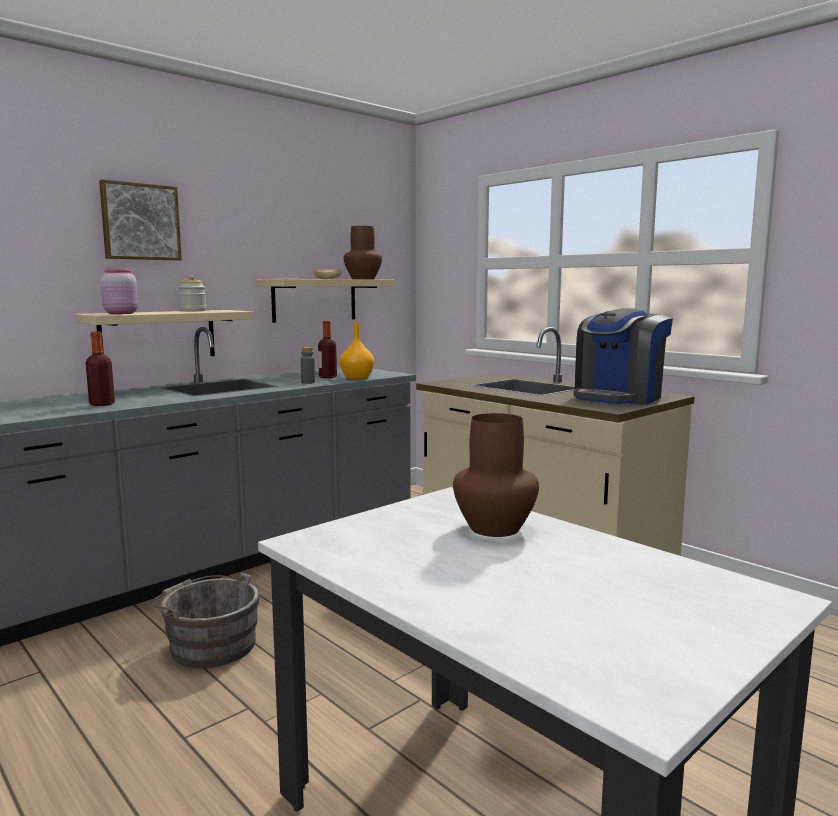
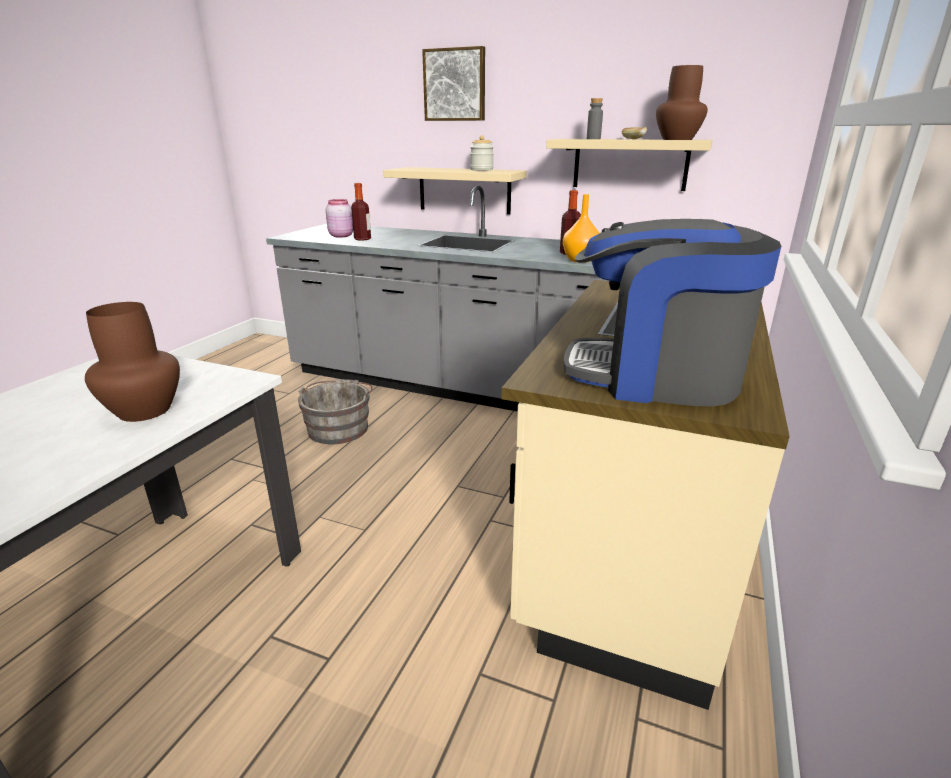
camera: 65 degrees right, 15 degrees up
pink jar [101,268,138,314] -> pink jar moved to [326,199,353,237]
grey bottle [301,347,315,384] -> grey bottle moved to [587,98,603,139]

